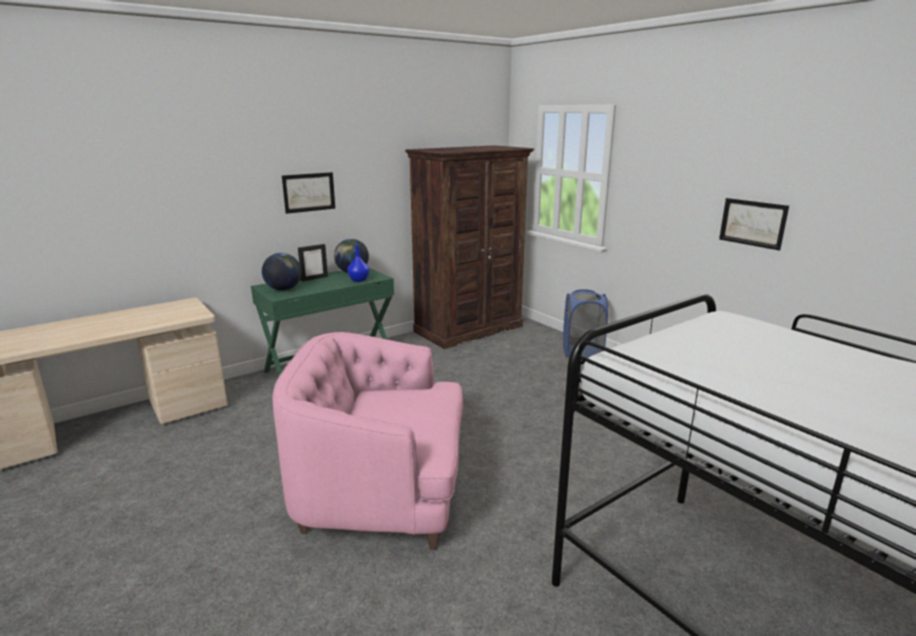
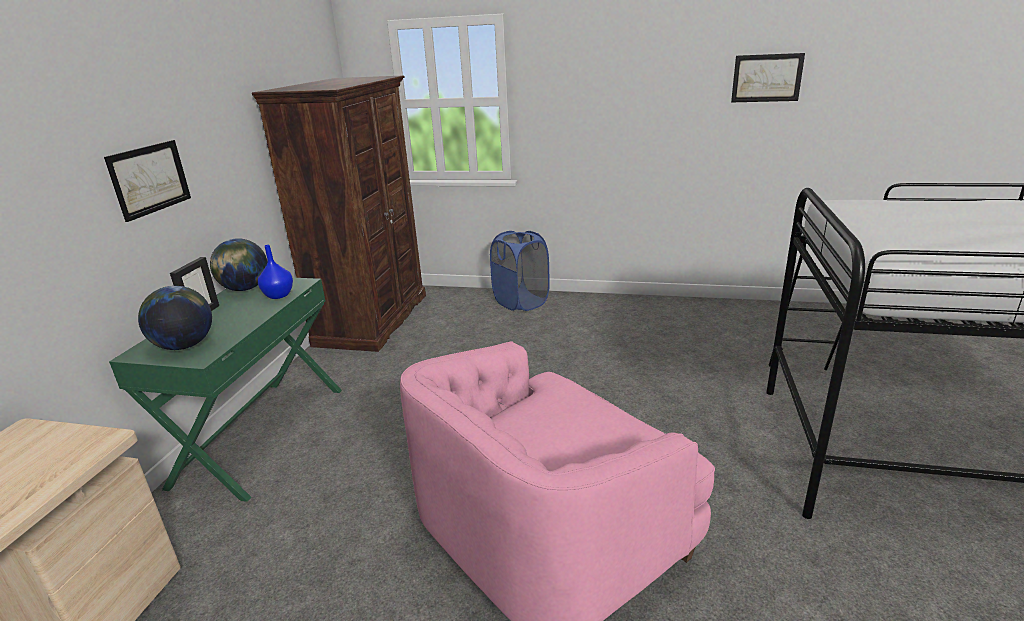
camera: 40 degrees left, 5 degrees up
picture [719,198,789,251] -> picture moved to [731,53,805,102]

